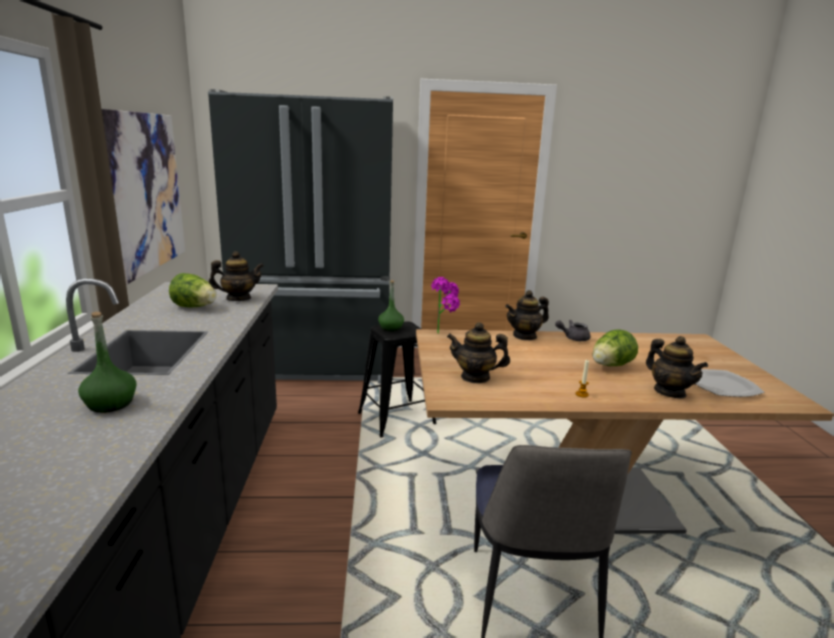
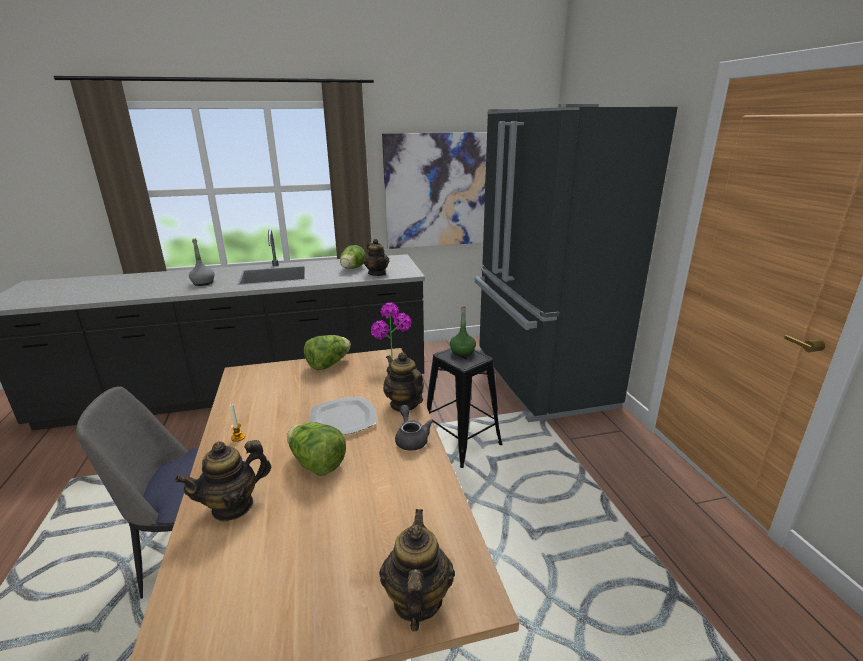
camera: 80 degrees right, 5 degrees up
green bottle [78,312,137,413] -> grey bottle [189,238,215,286]
teapot [447,322,510,384] -> teapot moved to [379,509,455,631]
plate [696,369,765,397] -> plate moved to [310,397,377,435]
none -> lettuce [304,335,351,370]

